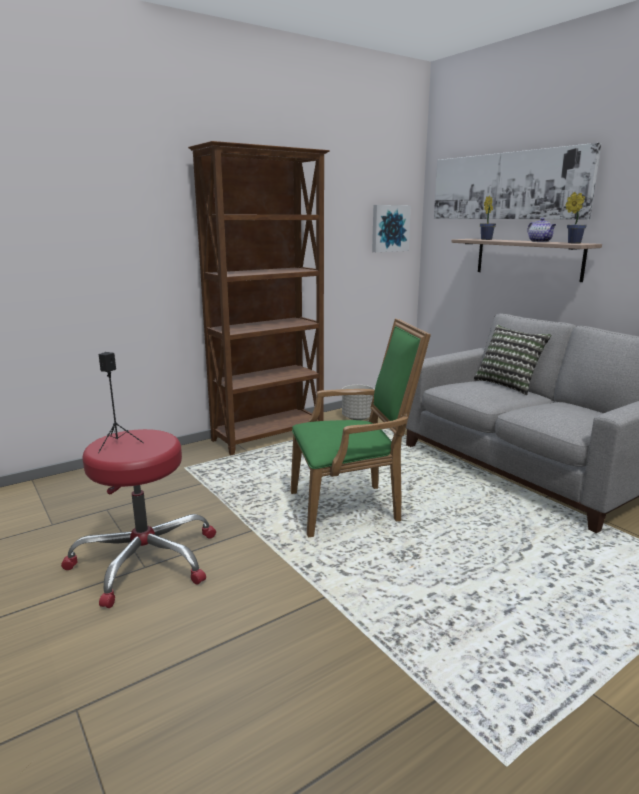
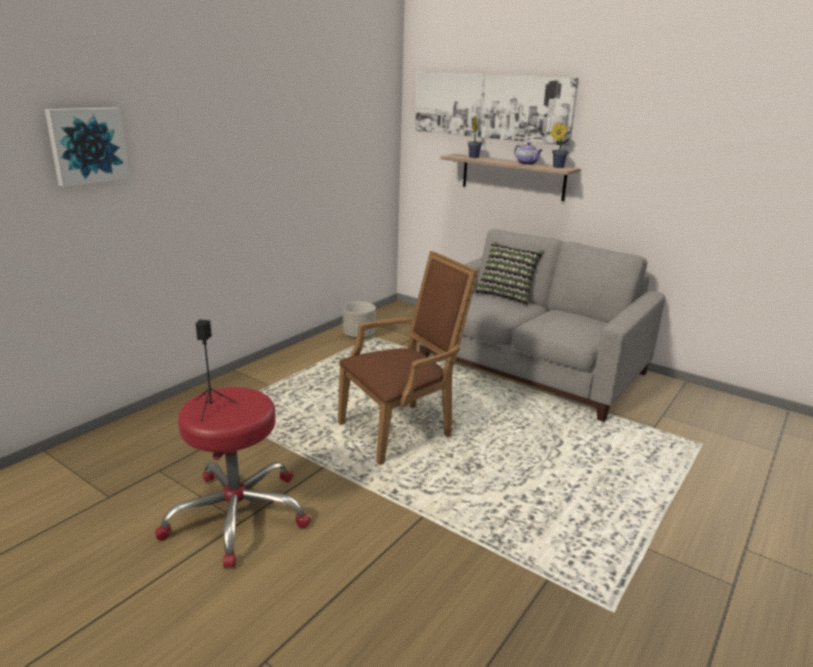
camera: 20 degrees left, 5 degrees up
brown bookcase [188,141,330,455] -> none
green armchair [291,318,431,537] -> brown armchair [338,251,478,465]
picture [372,205,411,252] -> picture moved to [45,108,130,187]

